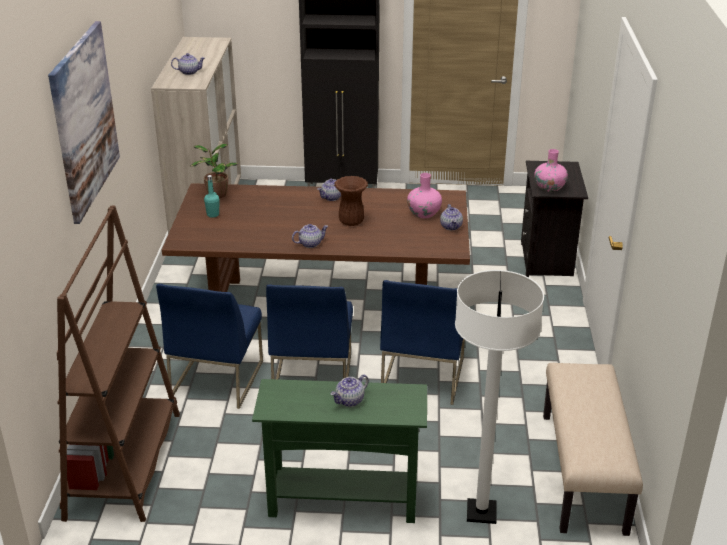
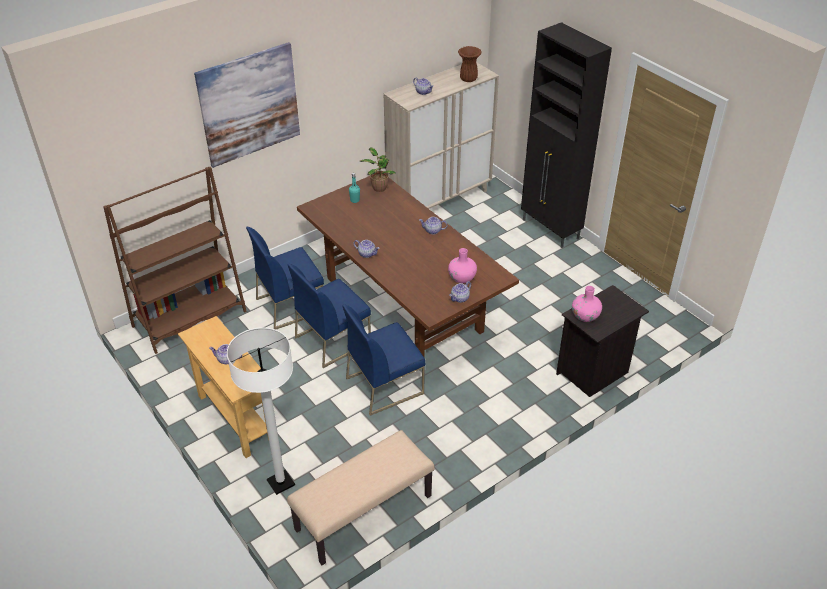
camera: 50 degrees right, 10 degrees up
green console table [252,379,427,523] -> beige console table [178,316,269,458]
brown vase [334,176,368,226] -> brown vase moved to [458,46,482,82]

